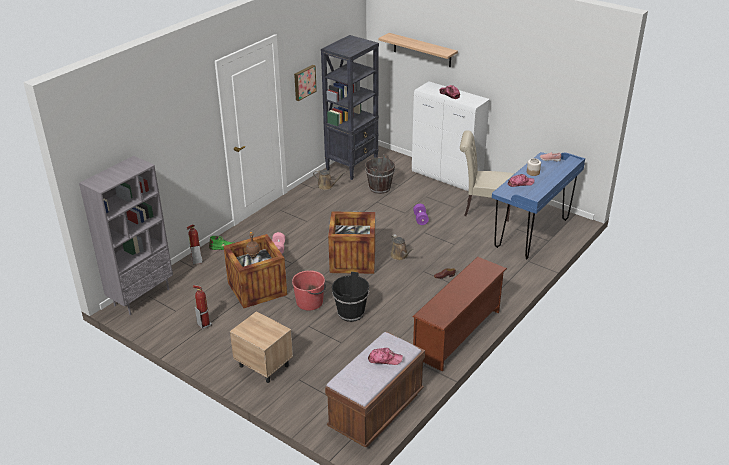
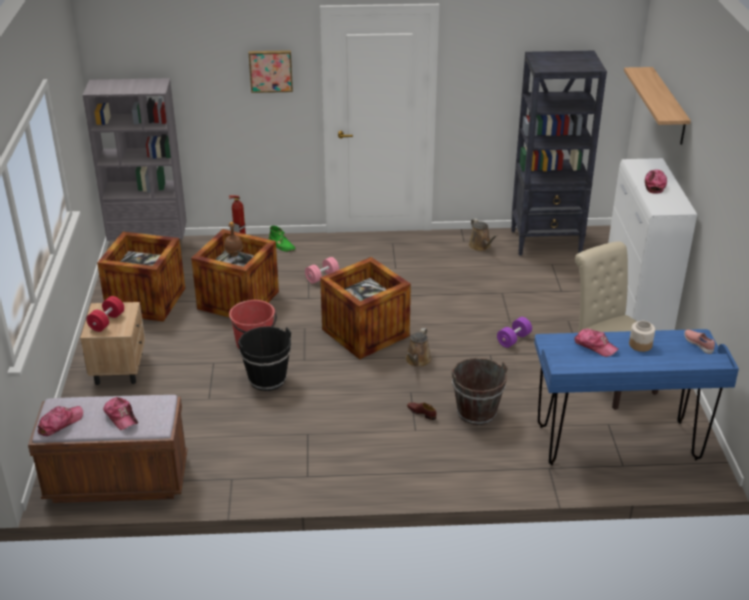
camera: 50 degrees right, 0 degrees up
fire extinguisher [192,285,212,330] -> crate [97,232,185,322]
picture [294,65,317,101] -> picture moved to [249,50,293,93]
brown bucket [365,154,395,194] -> brown bucket moved to [451,358,508,425]
brown shoe rack [412,257,507,371] -> none
none -> cap [38,406,83,436]
none -> red dumbbell [86,296,124,332]

